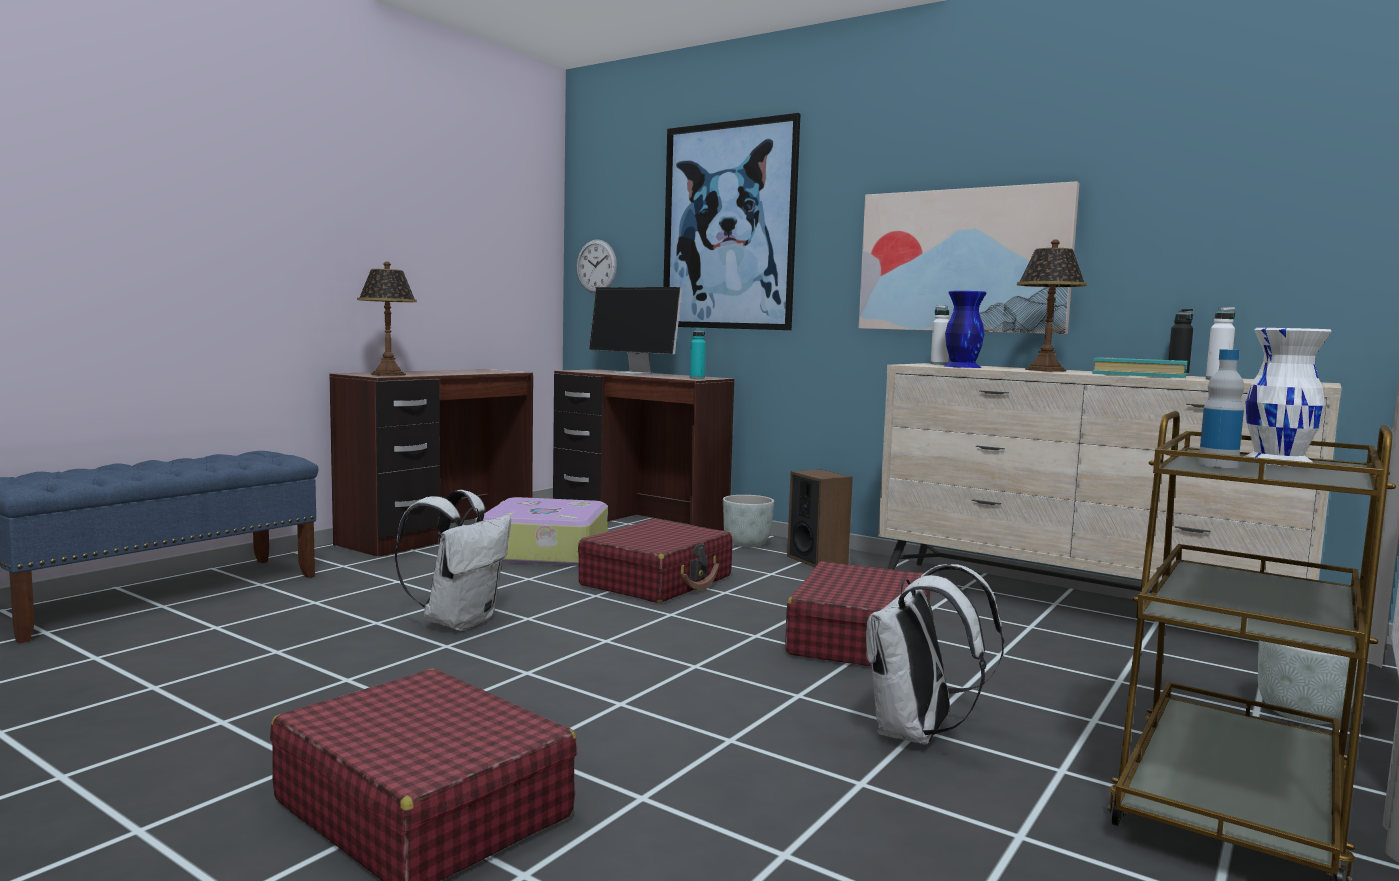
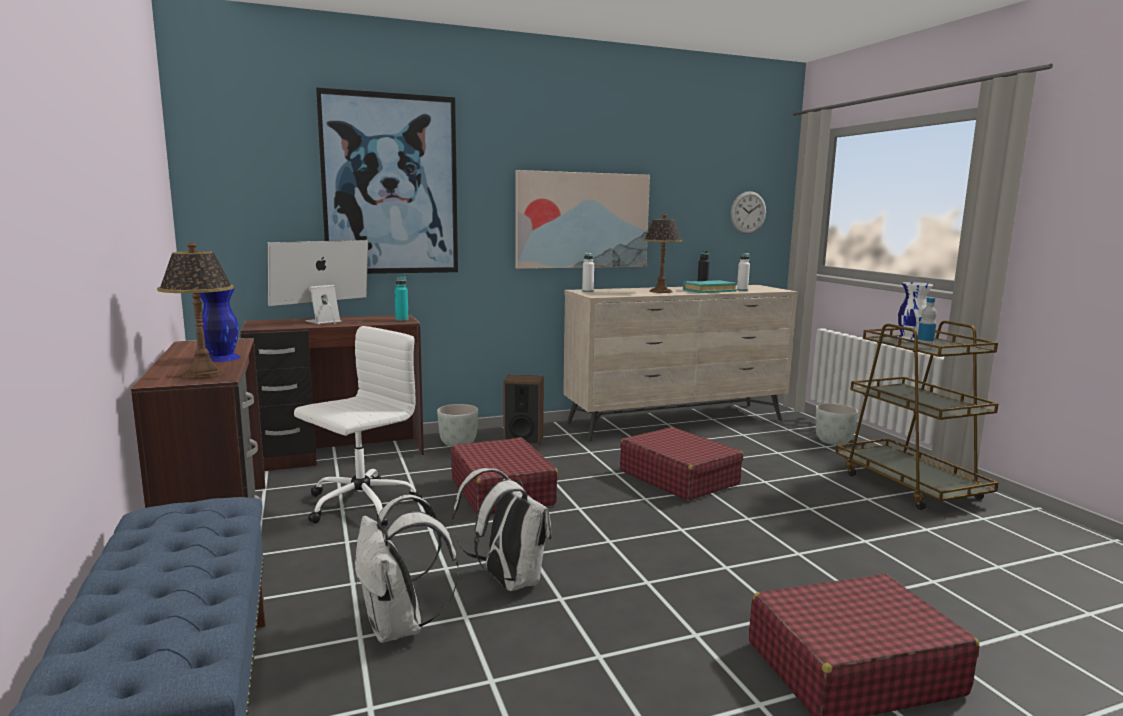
camera: 55 degrees left, 5 degrees up
suitcase [475,497,608,566] -> white office chair [294,326,422,526]
wall clock [576,239,617,293] -> wall clock moved to [731,191,766,234]
monitor [589,287,682,375] -> monitor turned 150 degrees clockwise [267,240,368,324]
white backpack [866,564,1004,745] -> white backpack moved to [355,495,459,643]
blue vase [945,291,986,368] -> blue vase moved to [200,288,241,362]

